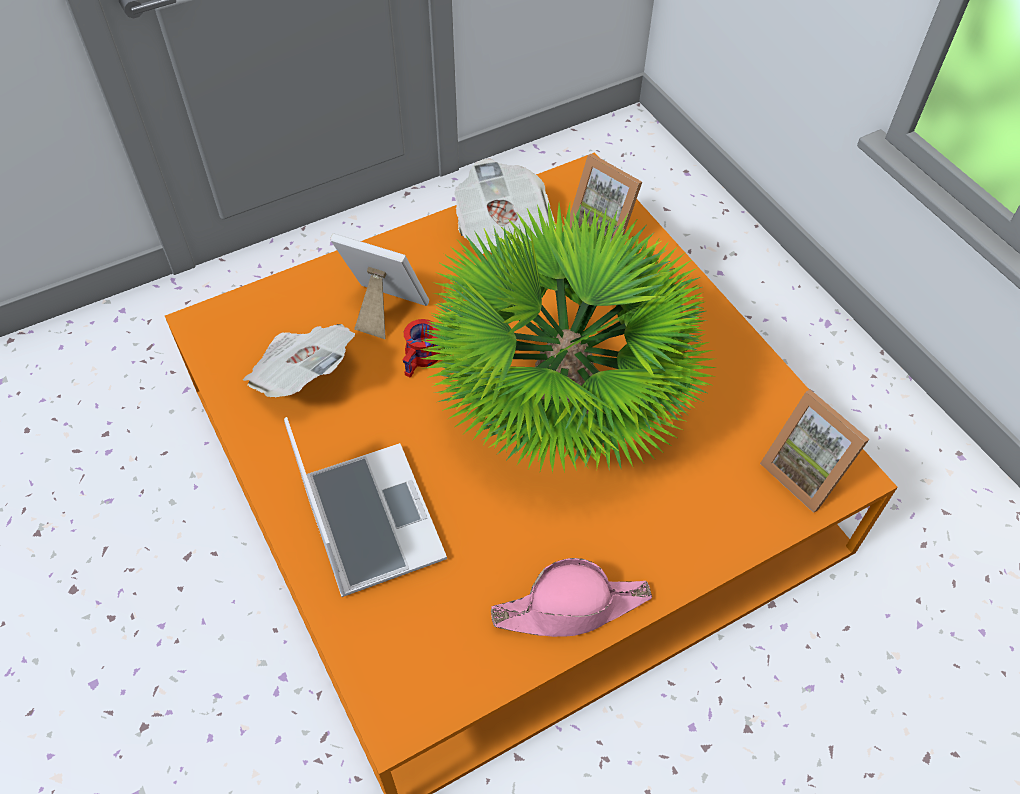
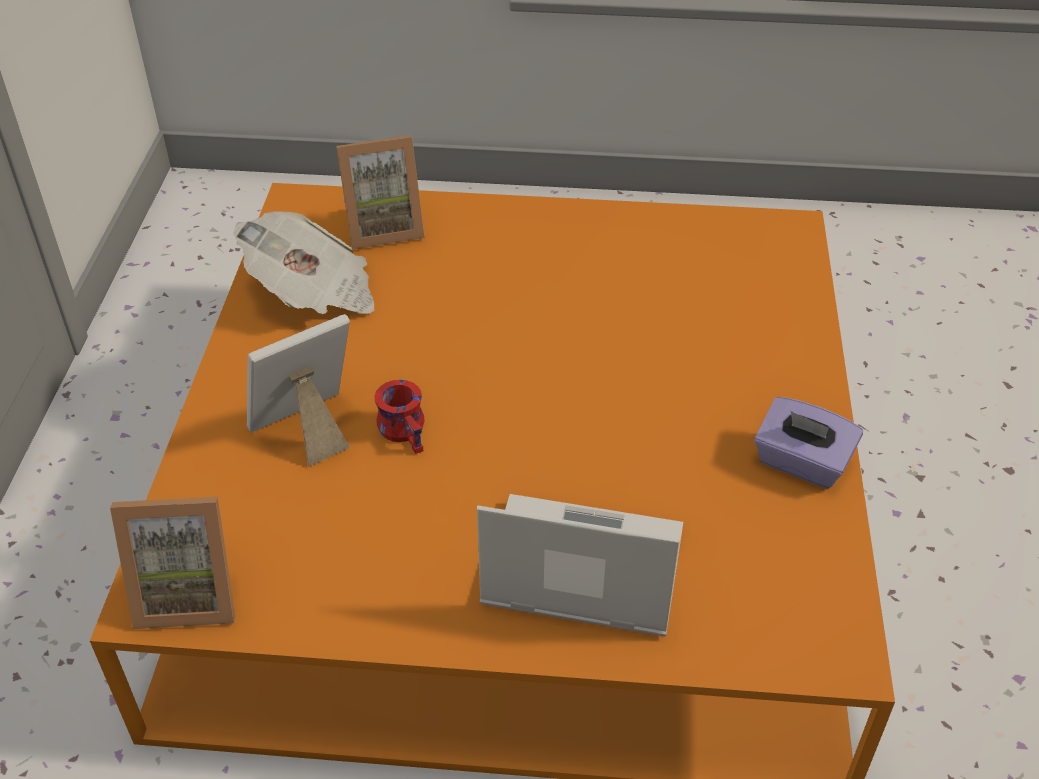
camera: 55 degrees left, 10 degrees down
newspaper [243,324,355,397] -> none
potted plant [419,203,716,473] -> none
pink hat [491,558,652,637] -> purple tissue box [754,397,863,489]
picture frame [760,390,869,513] -> picture frame moved to [110,497,235,629]

